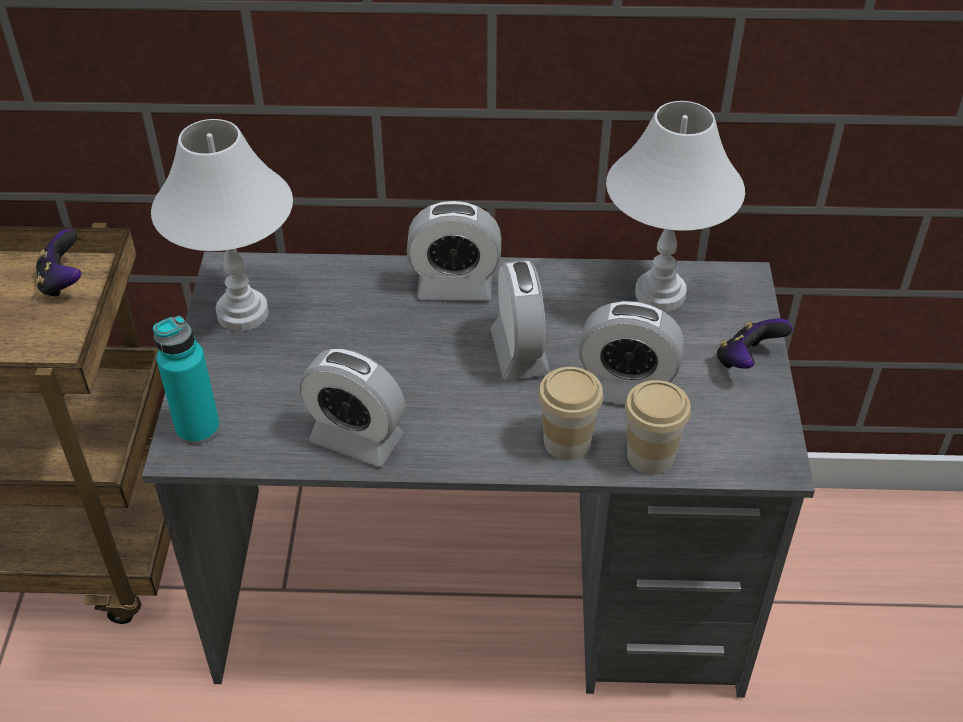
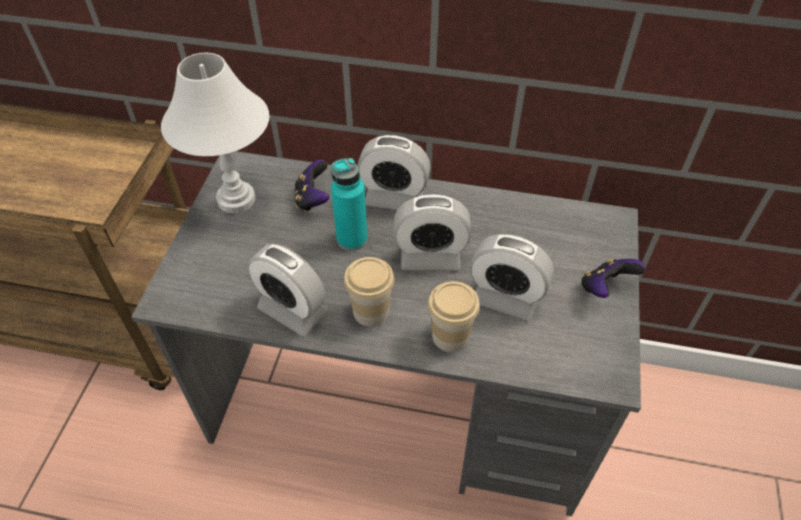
camera: 10 degrees right, 5 degrees up
game controller [36,229,81,299] -> game controller moved to [295,160,329,212]
turquoise bottle [153,316,220,445] -> turquoise bottle moved to [331,158,367,251]
alarm clock [490,260,551,380] -> alarm clock turned 90 degrees clockwise [394,194,471,270]
white table lamp [606,101,745,312] -> none
cup [625,380,691,474] -> cup moved to [344,257,394,327]

